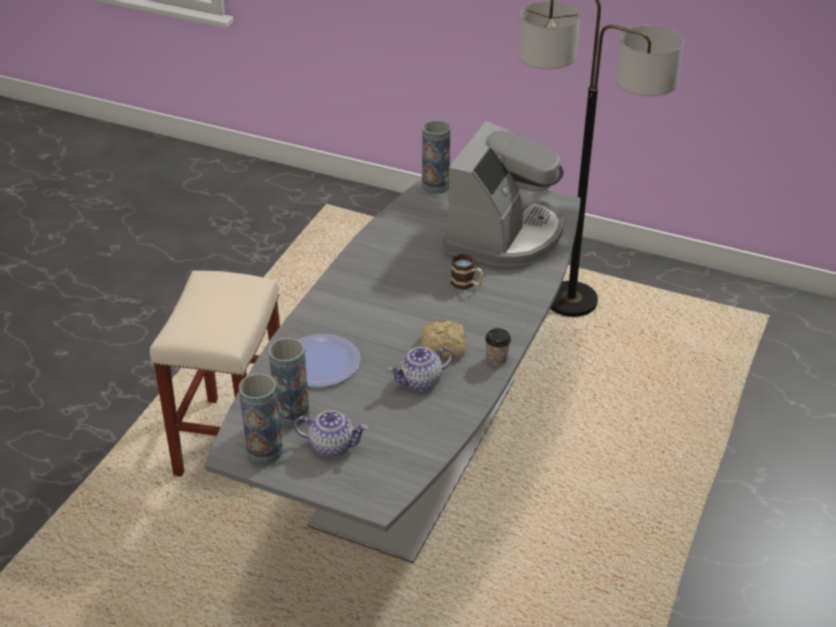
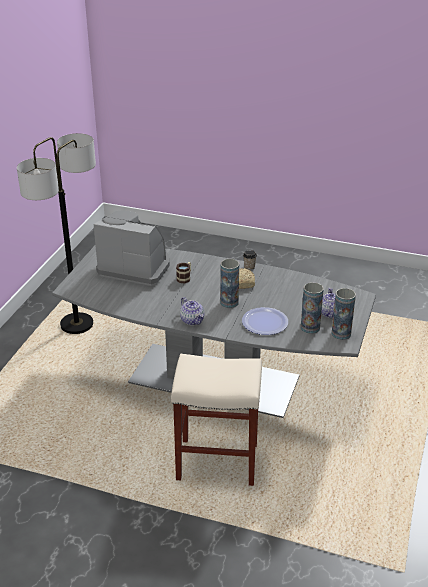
camera: 95 degrees left, 5 degrees down
teapot [388,346,453,391] -> teapot moved to [180,297,204,325]
vase [422,120,450,194] -> vase moved to [220,259,239,308]

